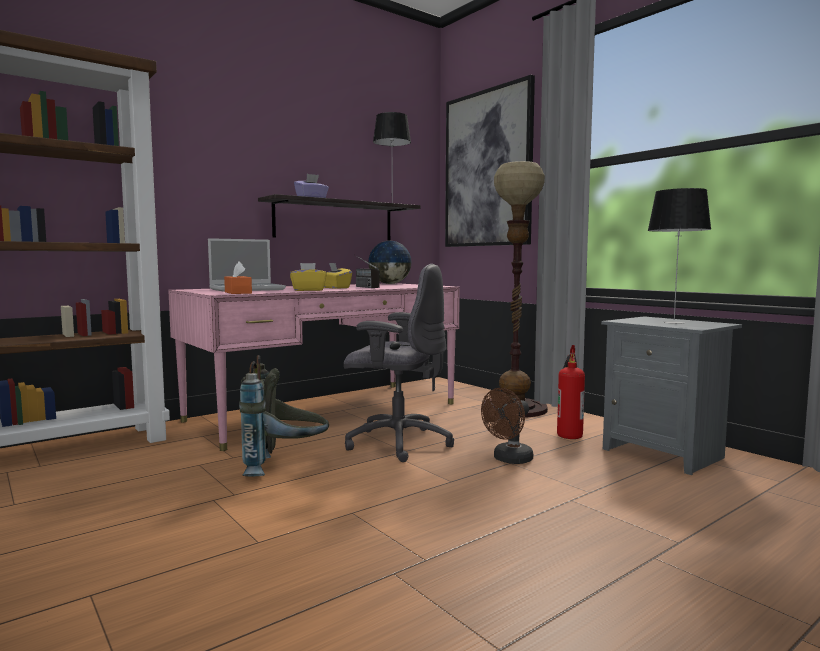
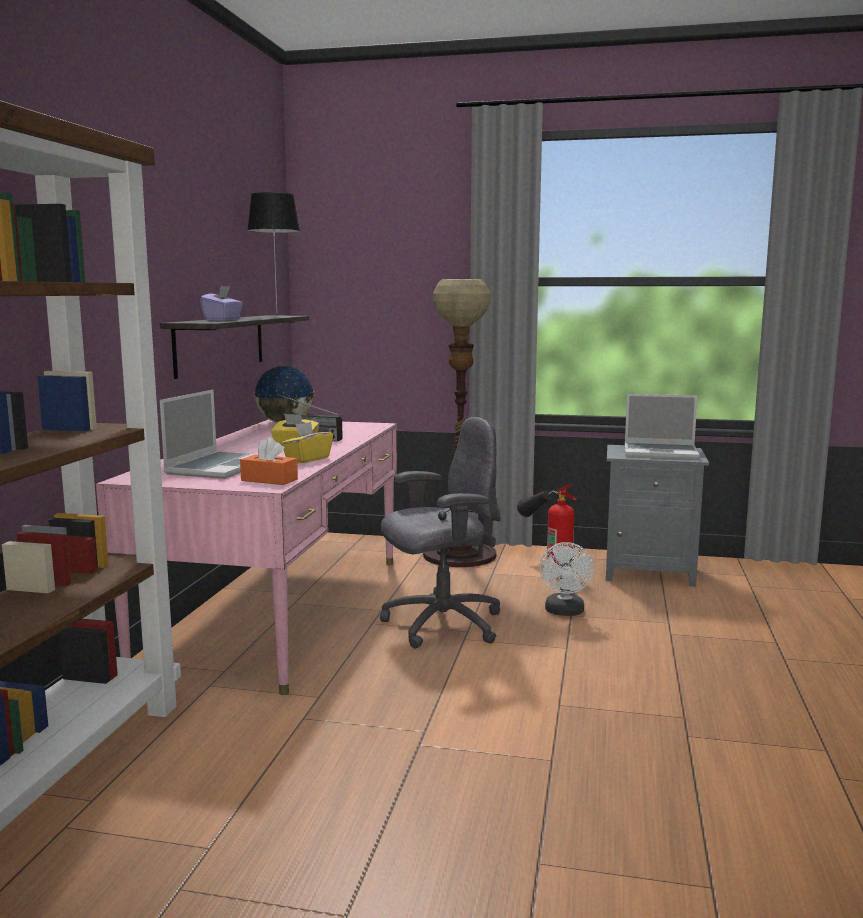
camera: 40 degrees left, 5 degrees up
grey backpack [239,355,329,476] -> none
picture [445,75,535,247] -> none
brown fan [481,388,533,464] -> white fan [540,542,594,616]
table lamp [648,188,711,324] -> laptop [625,394,699,459]

